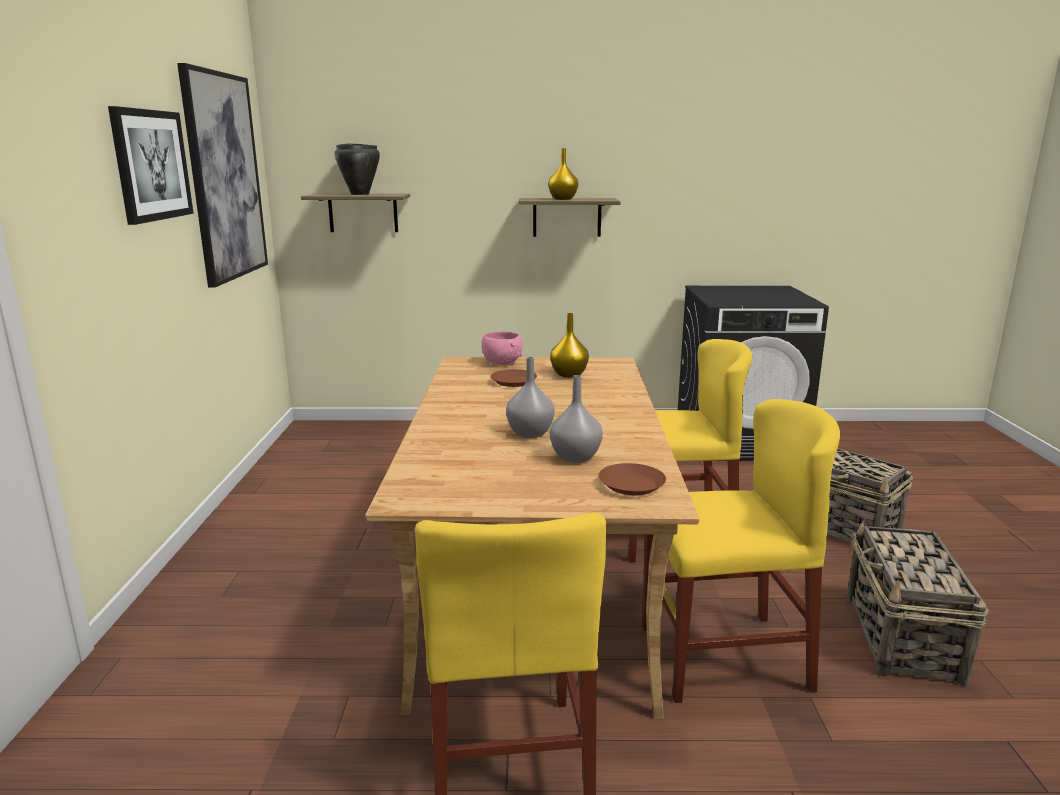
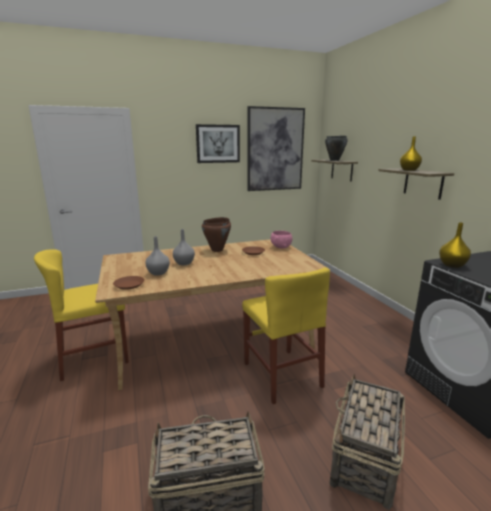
camera: 70 degrees right, 0 degrees up
yellow vase [550,313,589,378] -> yellow vase moved to [439,222,471,268]
yellow chair [642,399,840,703] -> none
none -> brown cooking pot [202,217,231,252]

